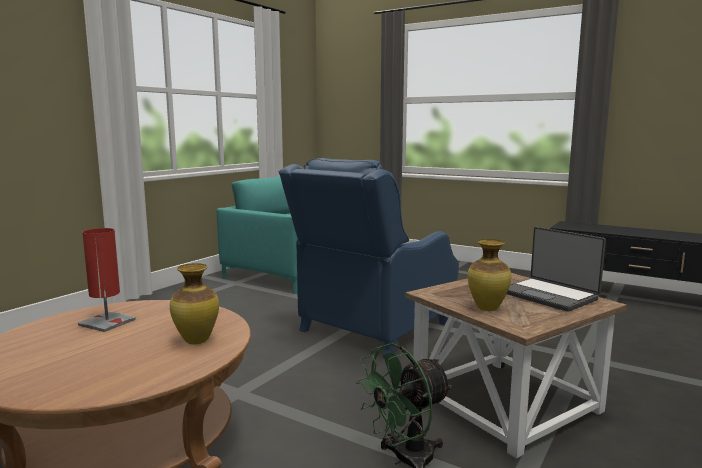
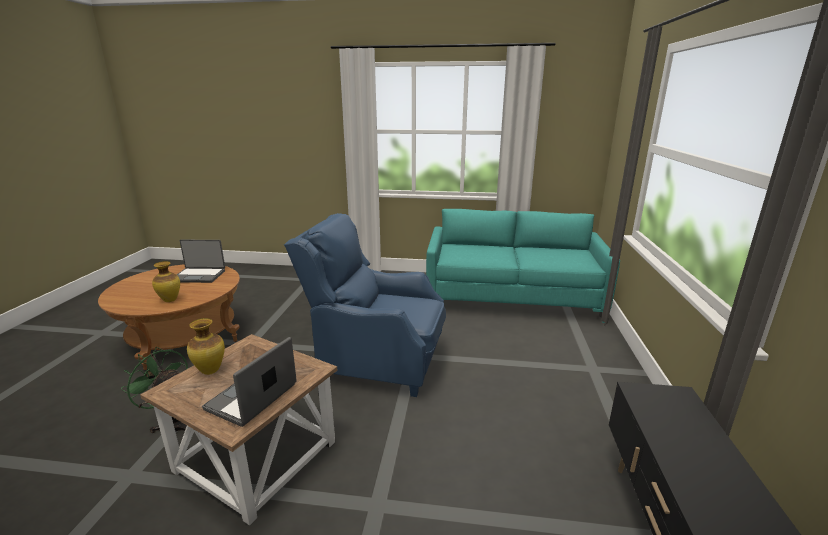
camera: 65 degrees right, 10 degrees up
red table lamp [78,228,136,332] -> laptop [177,240,225,283]

